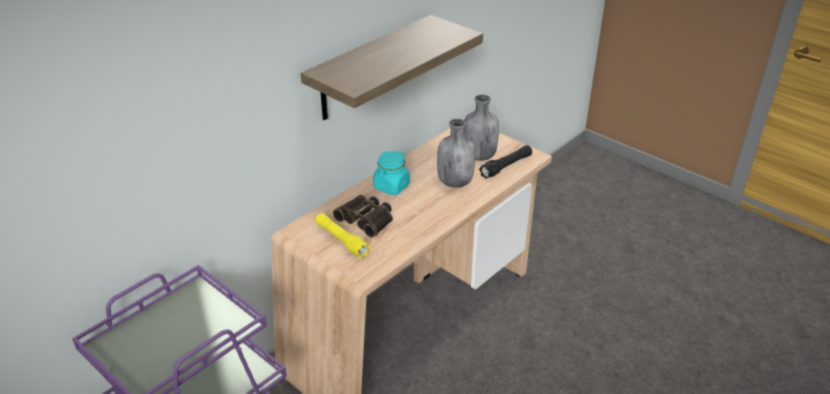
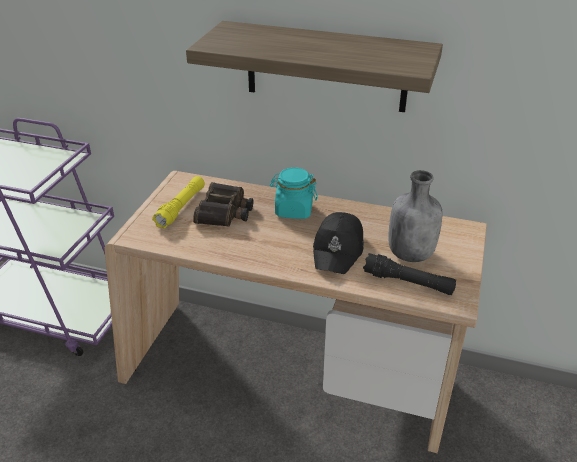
camera: 65 degrees right, 0 degrees up
grey bottle [437,119,475,188] -> black cap [313,212,364,274]

